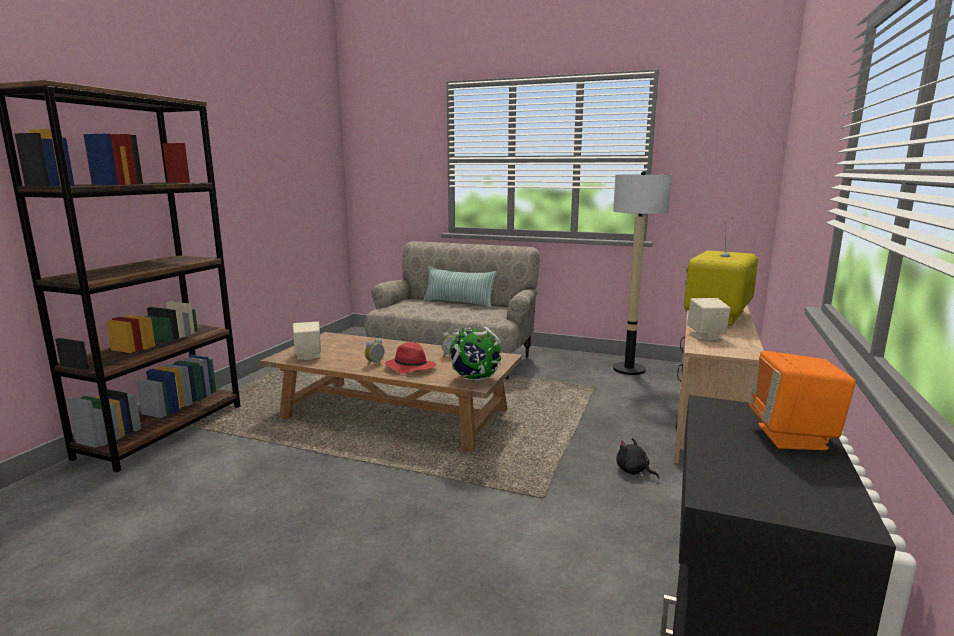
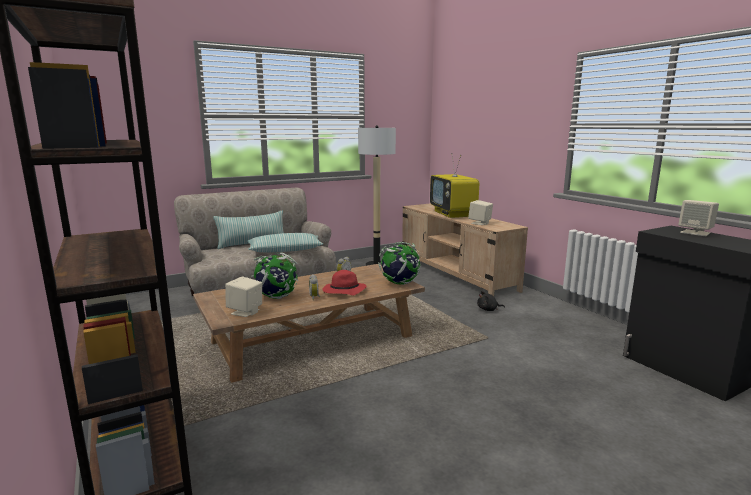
camera: 50 degrees left, 0 degrees up
orange speaker [749,351,856,450] -> beige speaker [678,200,719,236]
none -> pillow [247,233,323,253]
none -> globe [252,253,298,299]

